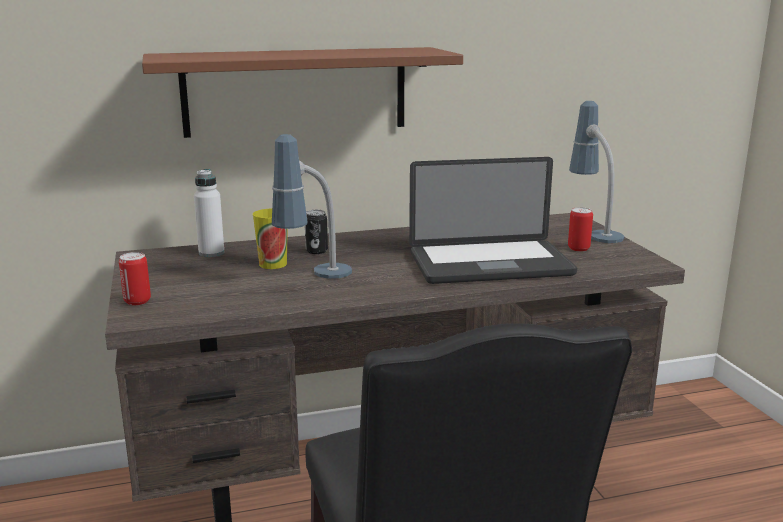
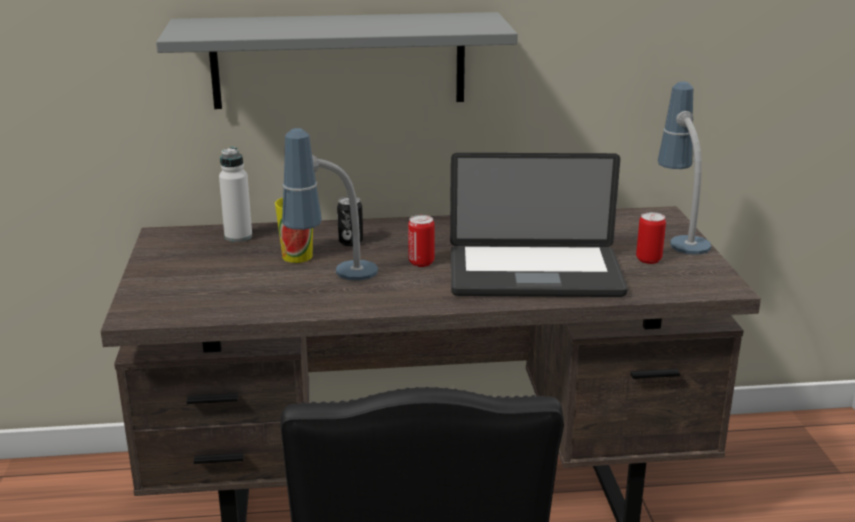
camera: 10 degrees right, 5 degrees up
can [119,252,151,305] -> can moved to [408,215,435,267]
brown shelf [142,47,463,138] -> grey shelf [156,12,518,109]

